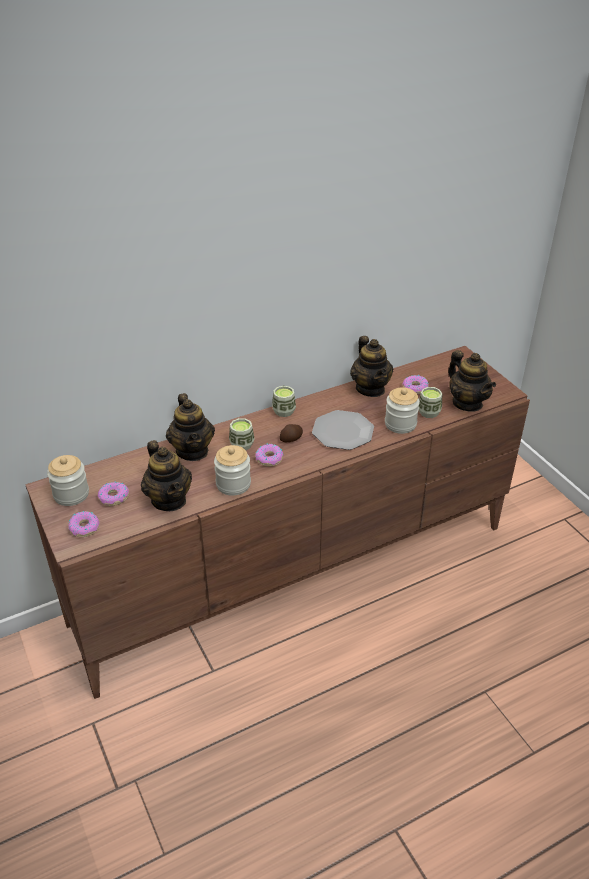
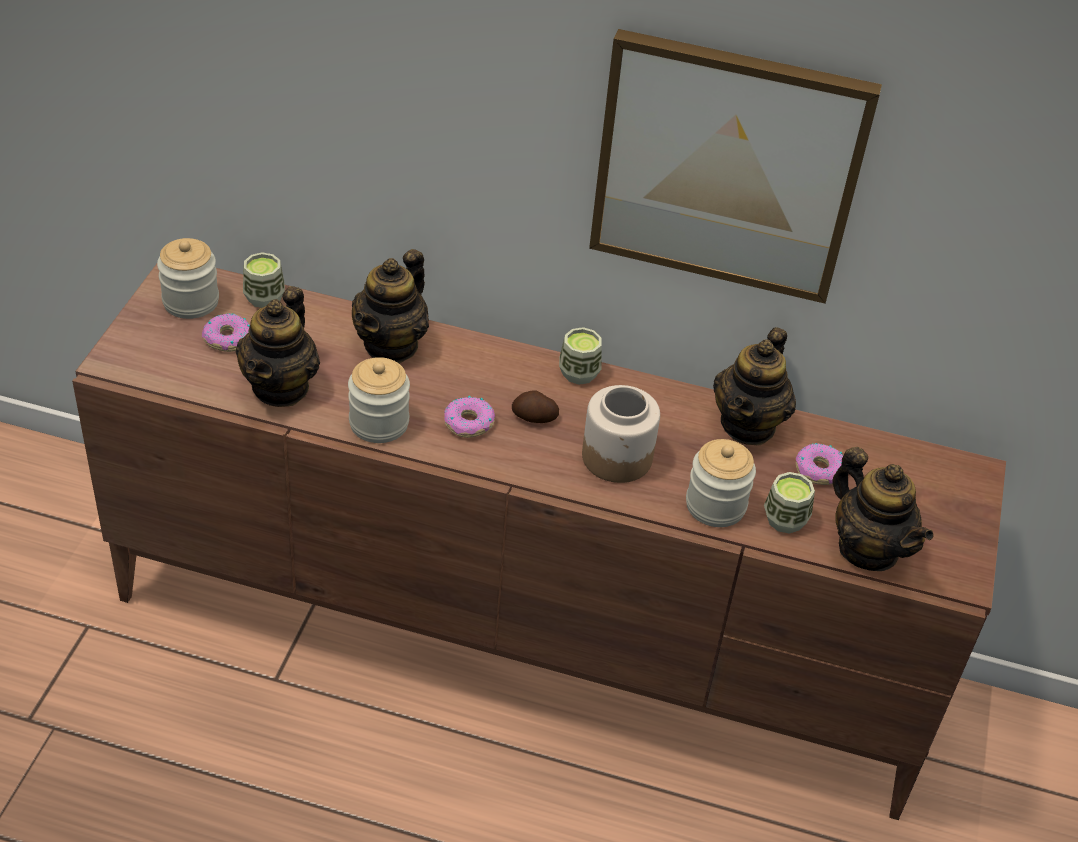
camera: 40 degrees right, 5 degrees up
donut [68,511,100,537] -> none
cup [229,418,255,450] -> cup moved to [243,252,285,308]
plate [312,410,374,450] -> jar [582,385,660,483]
teapot [448,350,496,412] -> teapot turned 45 degrees counterclockwise [832,447,934,571]
none -> picture [589,29,882,304]

